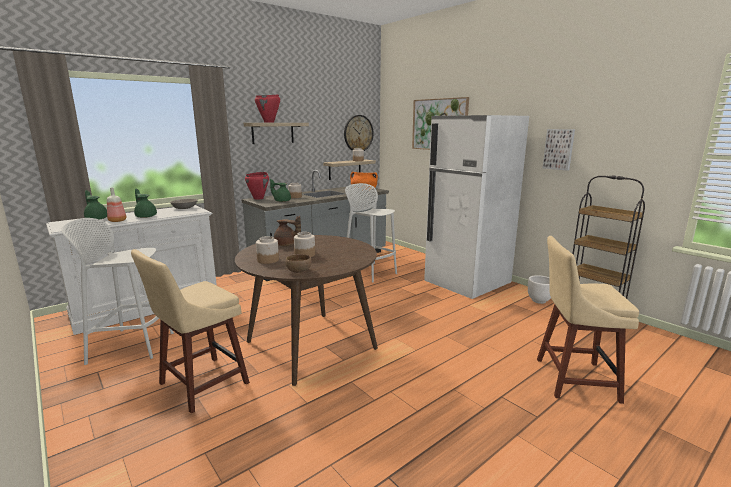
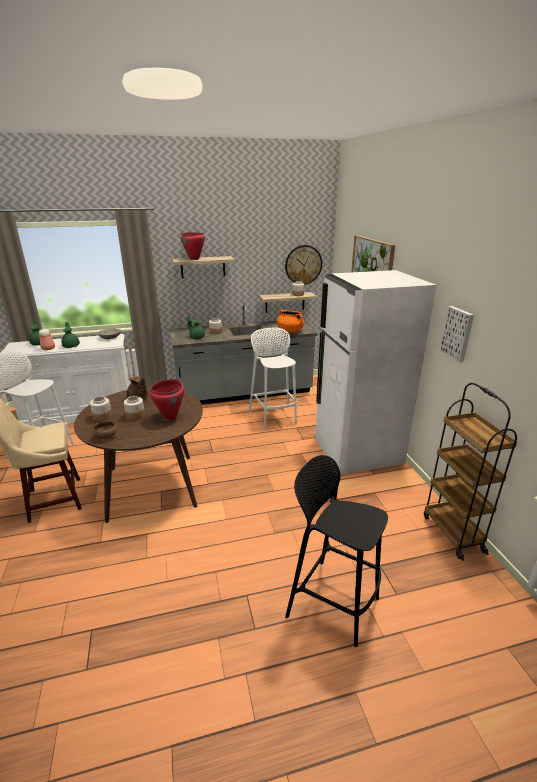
camera: 25 degrees right, 10 degrees up
red cooking pot [245,172,269,200] -> red cooking pot moved to [150,379,184,420]
white planter [528,275,551,304] -> none
beige chair [537,236,639,404] -> black stool [285,455,388,647]

